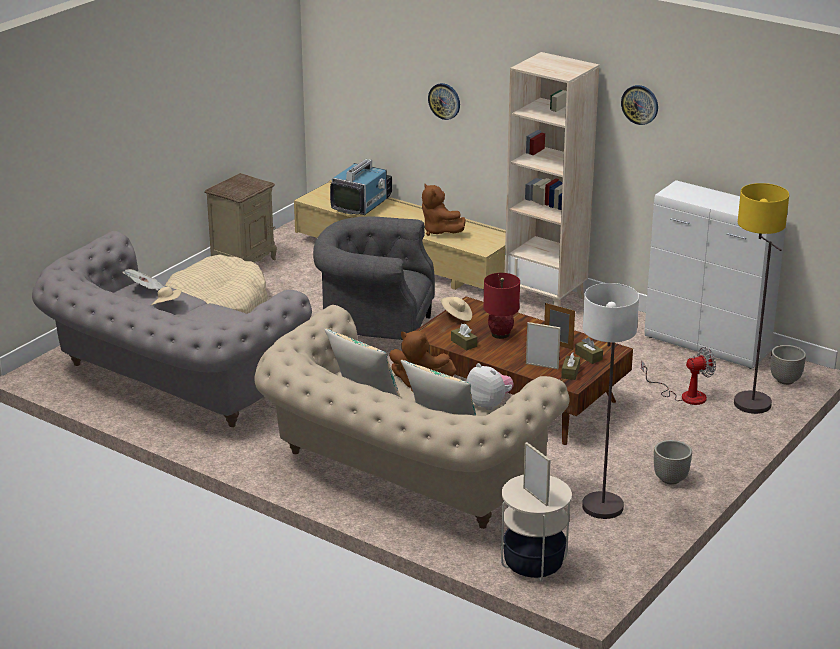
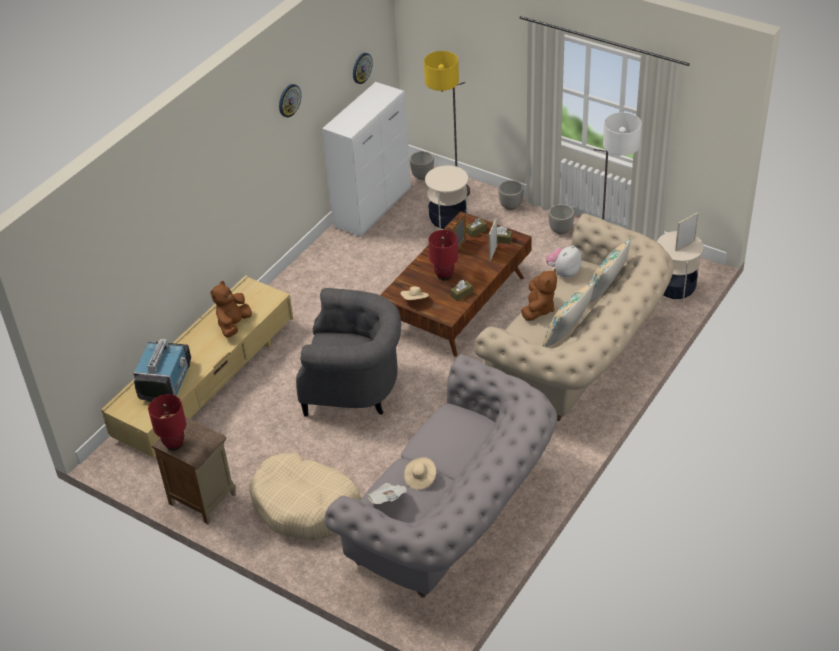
camera: 90 degrees left, 15 degrees up
grey armchair [313,217,435,340] -> grey armchair turned 90 degrees counterclockwise [296,288,401,416]
television [330,159,392,215] -> television turned 75 degrees clockwise [133,339,191,402]
brown plush toy [422,183,466,236] -> brown plush toy turned 150 degrees clockwise [210,281,252,338]
wall clock [428,83,460,120] -> wall clock moved to [353,53,373,84]
beige bookcase [505,52,599,307] -> none
fan [641,347,716,405] -> beige side table [425,165,468,230]
none -> red table lamp [148,394,186,451]
none -> planter [498,180,524,210]

